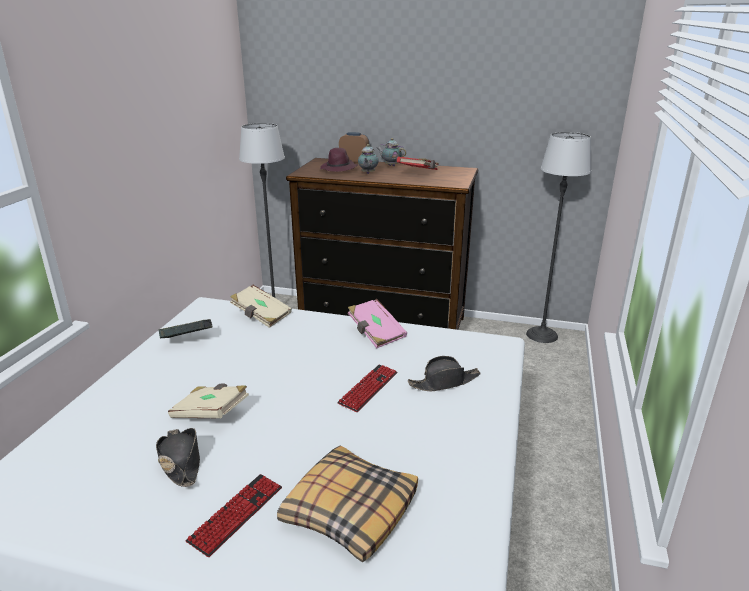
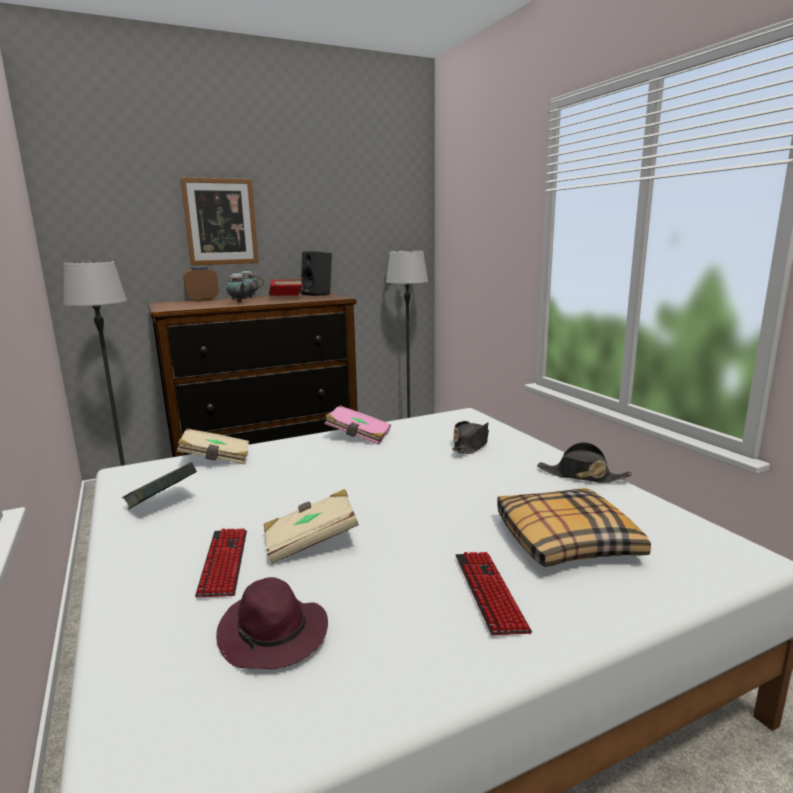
camera: 40 degrees left, 10 degrees down
black hat [156,428,200,487] -> black hat moved to [537,442,632,483]
purple hat [320,148,357,172] -> purple hat moved to [216,577,328,669]
keyboard [337,365,398,412] -> keyboard moved to [195,528,247,597]
none -> picture [180,177,259,265]
none -> black speaker [301,251,332,296]

